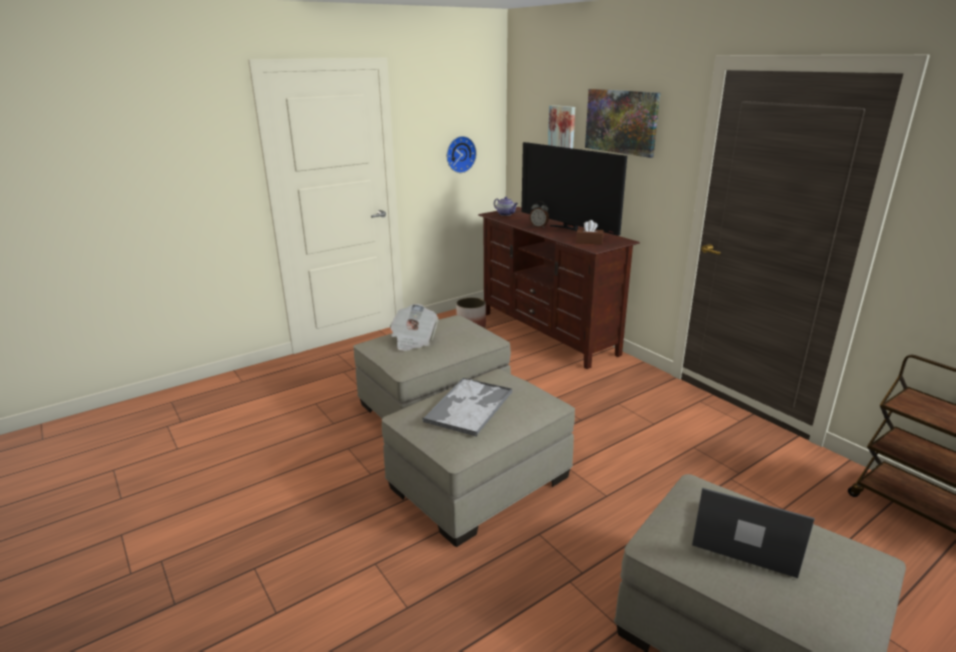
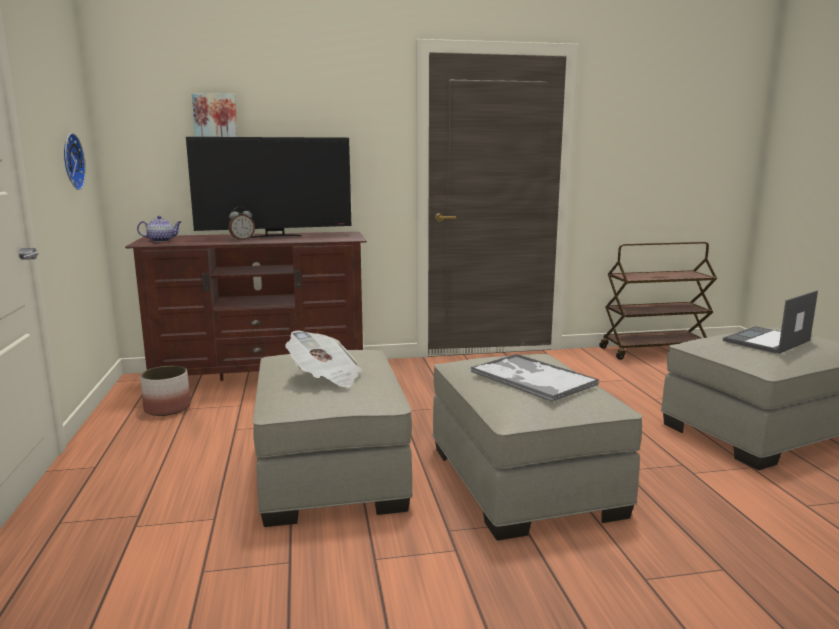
camera: 65 degrees left, 10 degrees down
brown tissue box [576,220,603,245] -> none
picture [585,89,660,158] -> none

